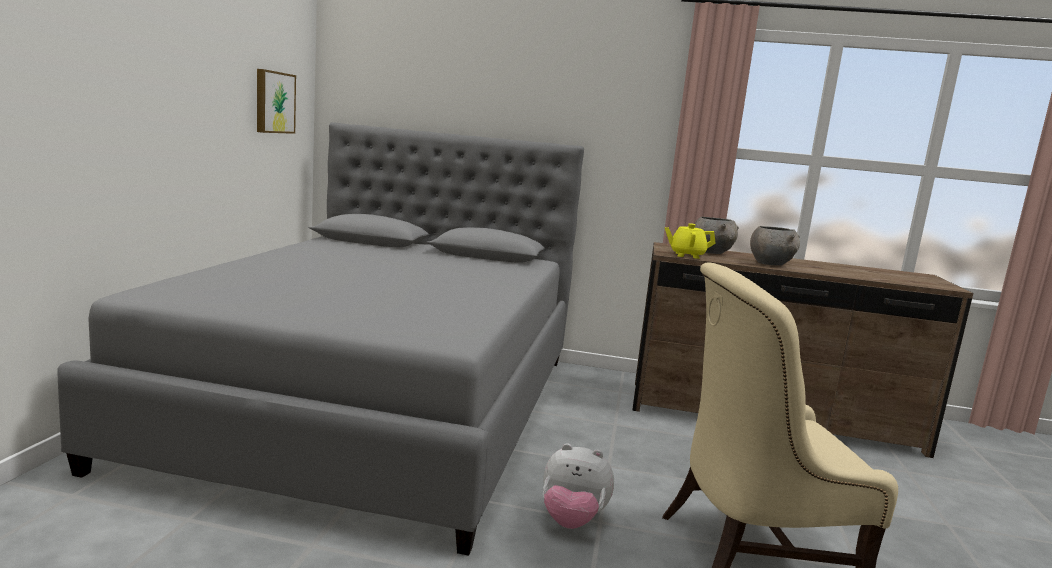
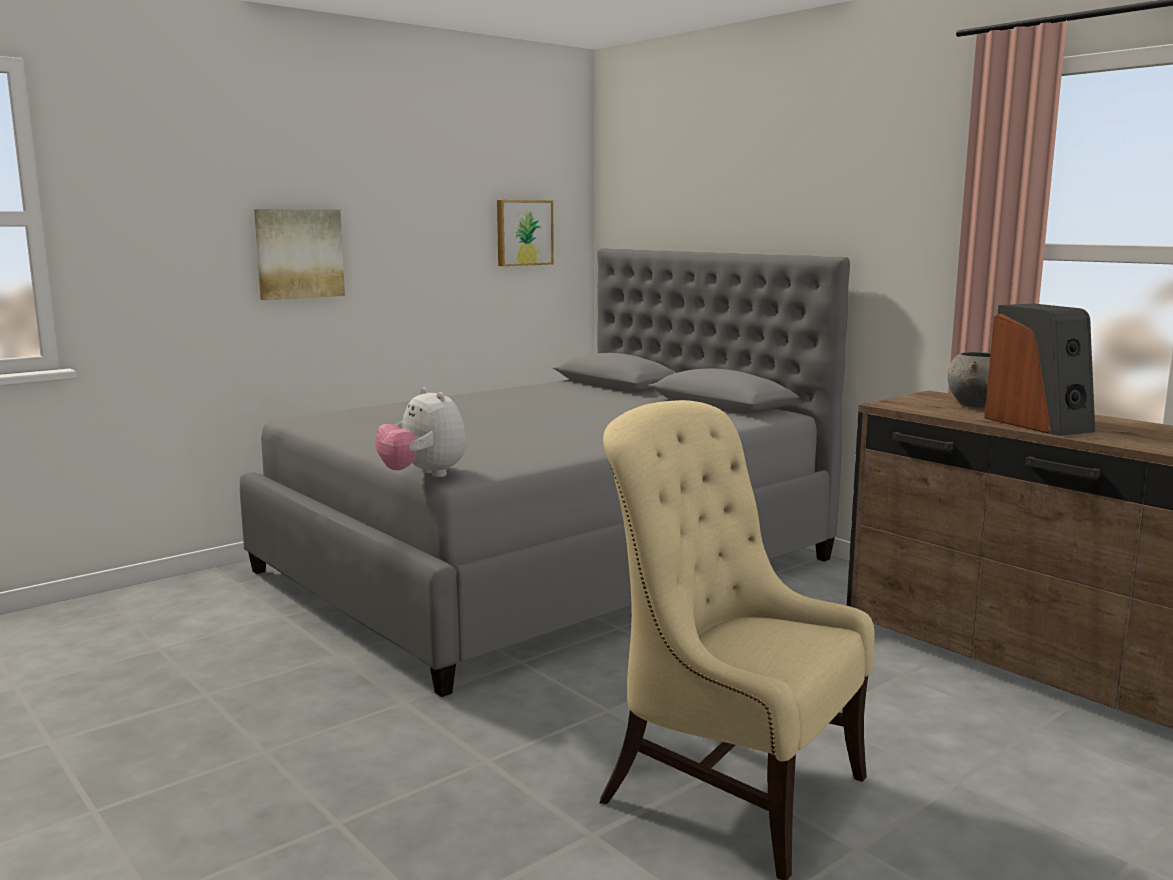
camera: 40 degrees right, 0 degrees up
plush toy [543,444,614,529] -> plush toy moved to [375,387,466,477]
yellow teapot [665,223,716,259] -> none
grey bowl [750,226,800,266] -> speaker [984,304,1095,436]
none -> picture [254,209,345,300]

